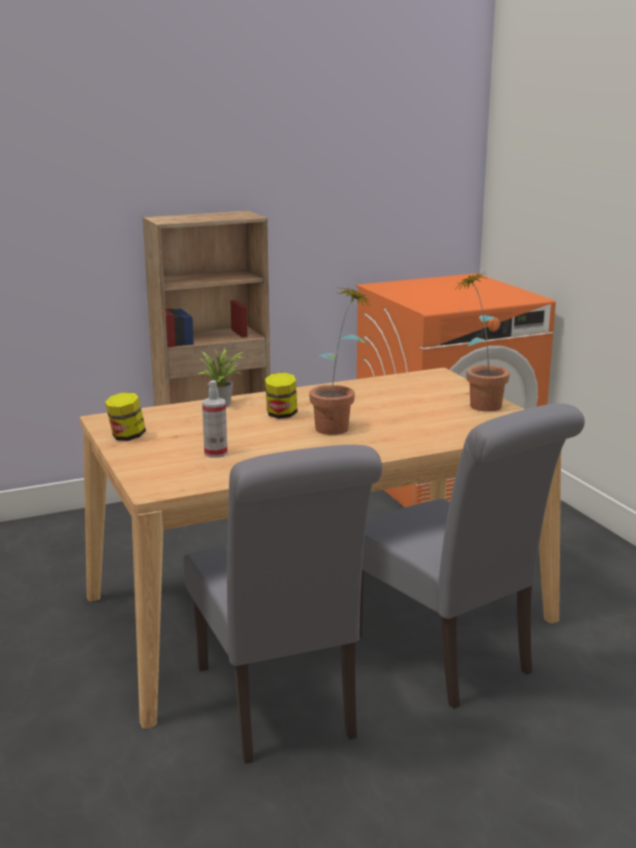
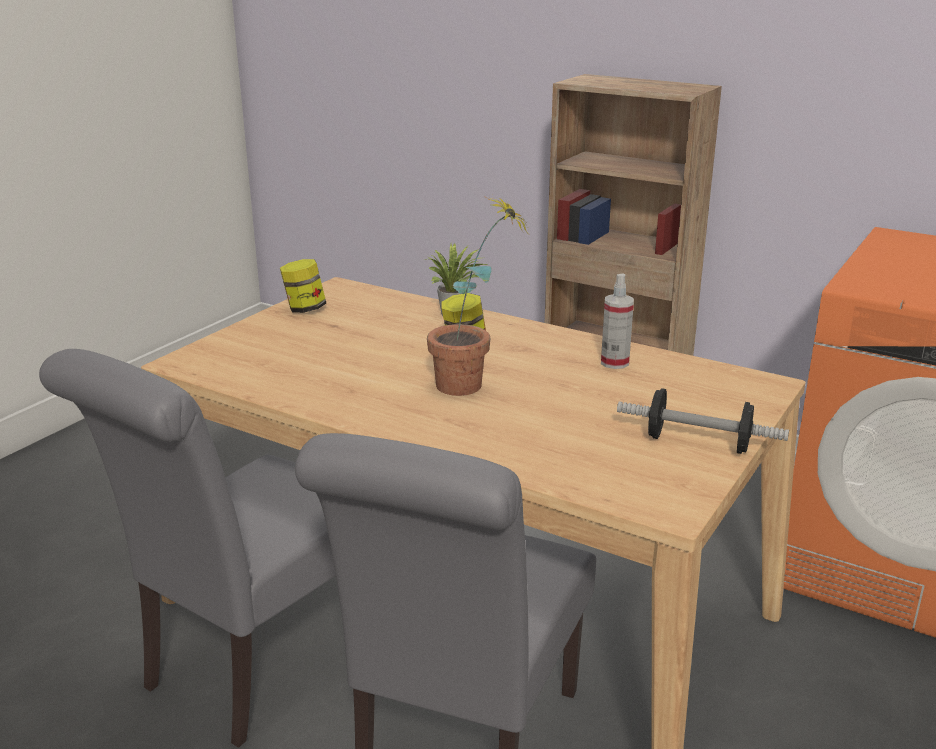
camera: 55 degrees right, 5 degrees up
spray bottle [202,380,227,458] -> spray bottle moved to [601,274,634,369]
potted plant [454,271,510,412] -> dumbbell [617,388,789,454]

